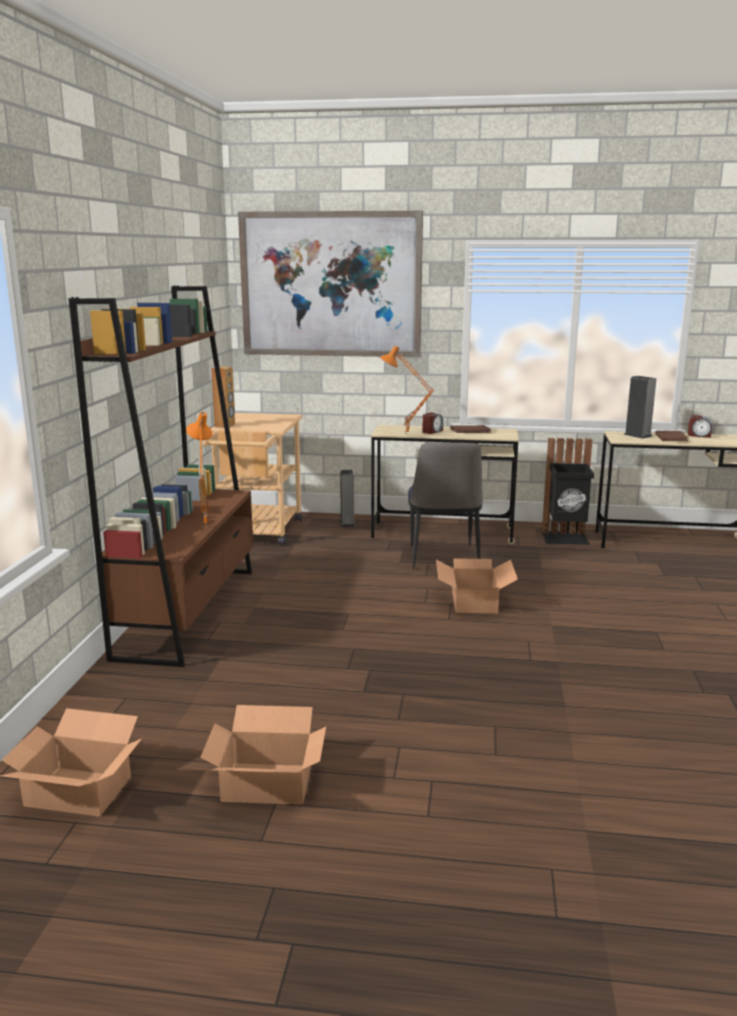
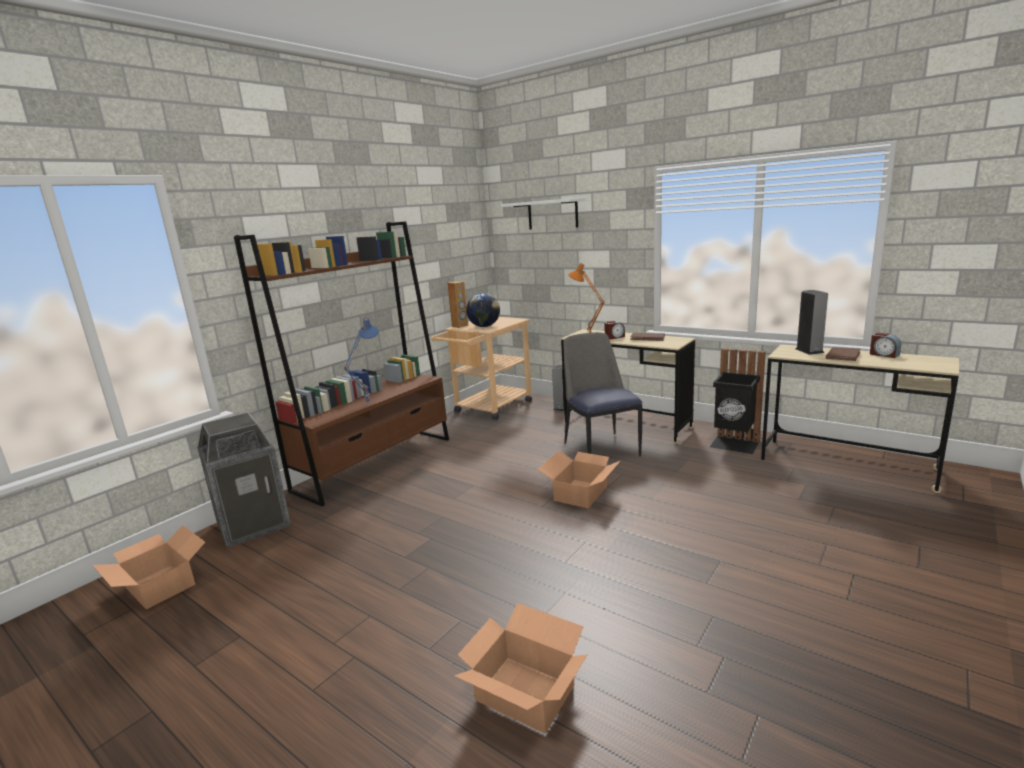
camera: 30 degrees right, 0 degrees up
orange table lamp [186,412,212,526] -> blue table lamp [344,317,379,404]
cardboard box [200,705,326,805] -> cardboard box moved to [454,603,588,734]
picture [238,211,423,357] -> white shelf [501,198,587,230]
chair [408,442,483,570] -> chair turned 135 degrees clockwise [563,332,642,457]
none -> trash can [197,412,291,548]
none -> globe [466,293,500,327]

